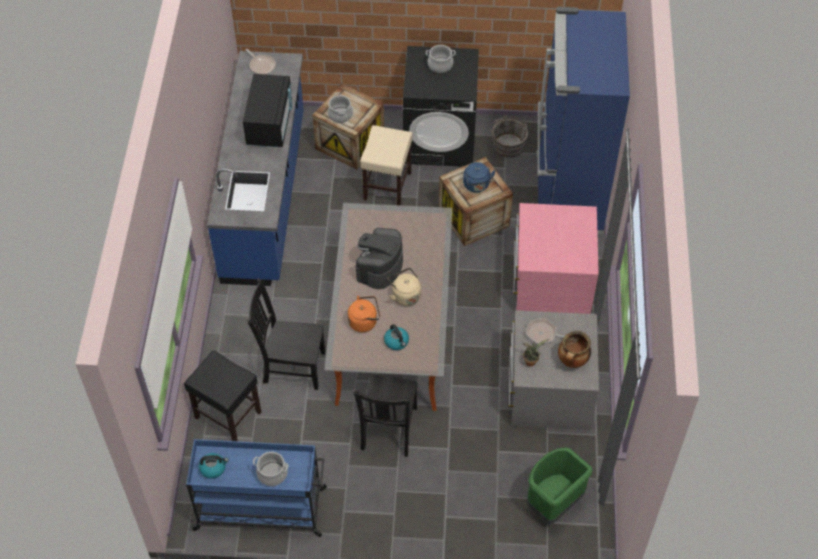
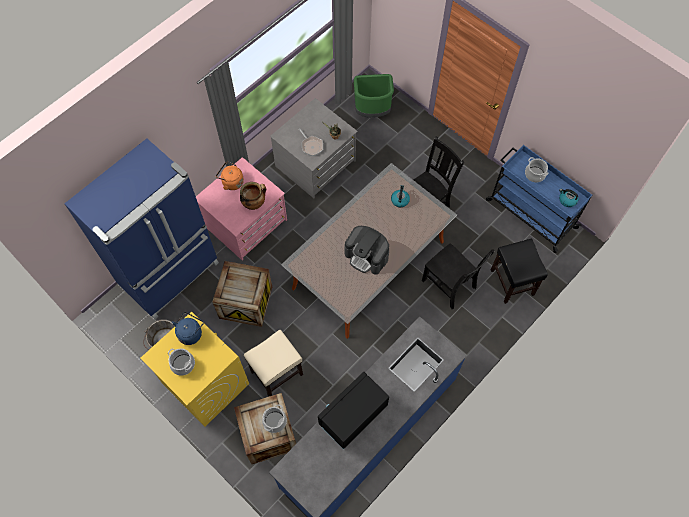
camera: 140 degrees left, 10 degrees up
frying pan [245,49,276,75] -> none
orange kettle [348,296,380,332] -> orange kettle moved to [216,161,244,190]
coffee machine [356,228,403,289] -> coffee machine turned 60 degrees clockwise [345,226,389,274]
beige kettle [387,268,421,306] -> none
black washing machine [403,46,479,167] -> yellow washing machine [141,312,249,427]
blue kettle [463,162,496,193] -> blue kettle moved to [172,312,204,345]
cooking pot [558,331,591,368] -> cooking pot moved to [240,182,266,210]

